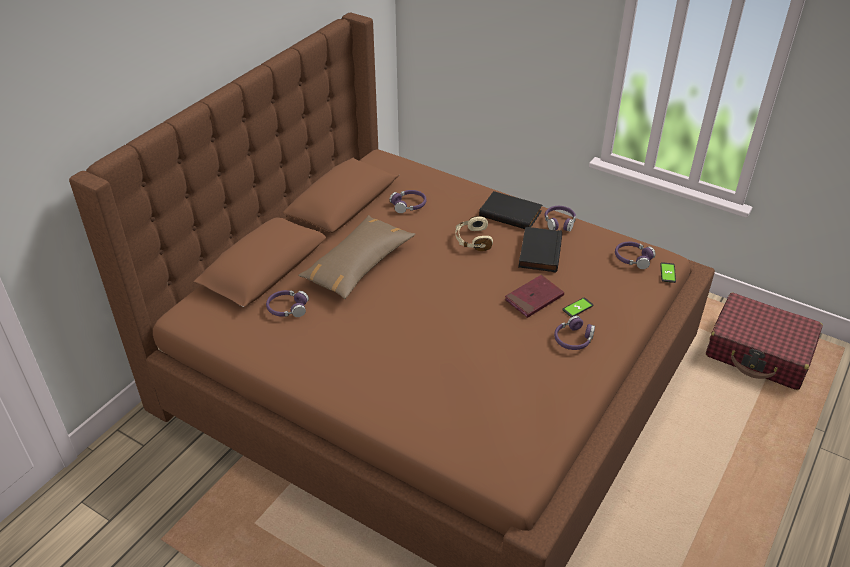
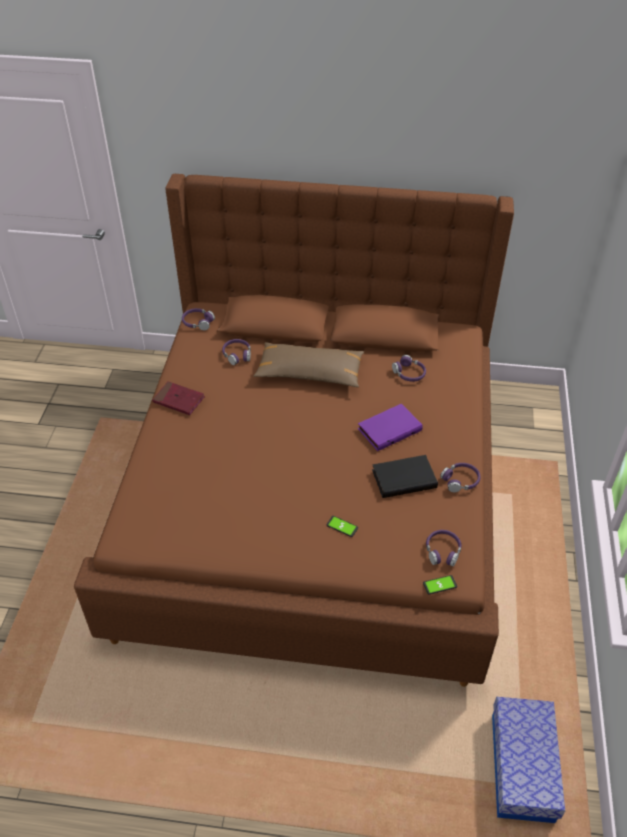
camera: 65 degrees right, 5 degrees up
beige headphones [455,216,493,251] -> purple book [358,403,423,451]
black book [479,191,542,229] -> none
red book [505,275,564,318] -> red book moved to [152,381,205,415]
purple headphones [554,316,595,350] -> purple headphones moved to [182,308,215,330]
red suitcase [706,293,823,390] -> storage box [492,697,565,823]

